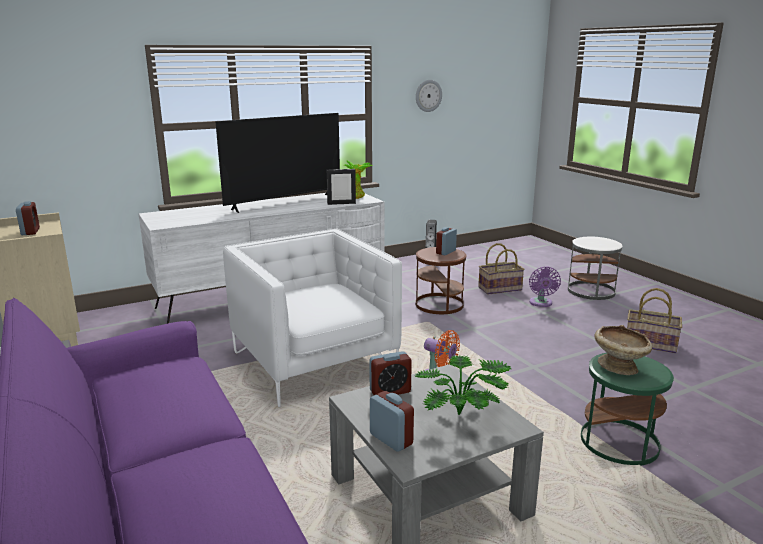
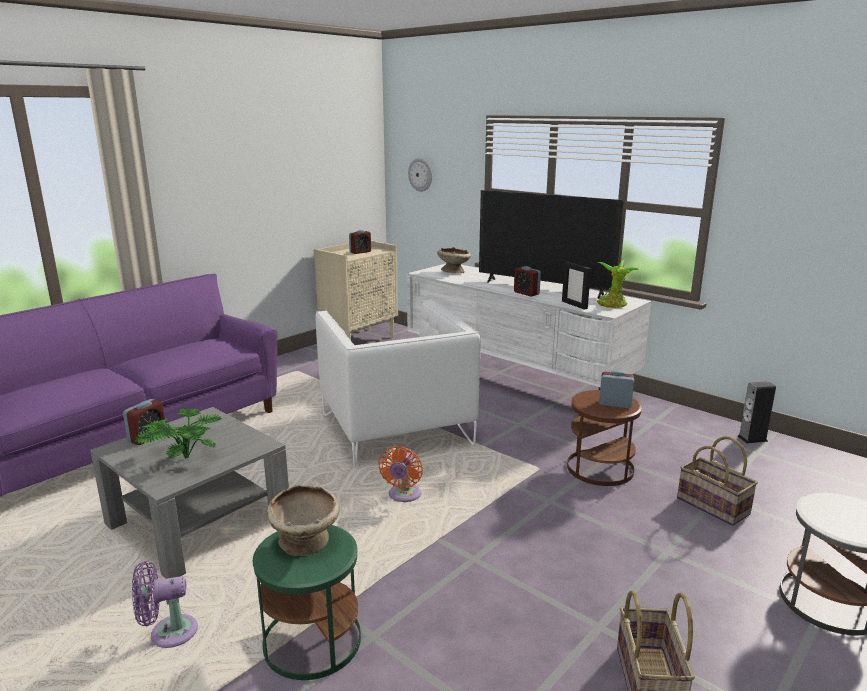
camera: 70 degrees right, 0 degrees up
white armchair [223,229,402,407] -> white armchair turned 120 degrees clockwise [316,299,480,468]
alarm clock [369,351,412,395] -> alarm clock moved to [514,266,541,297]
wall clock [416,80,442,112] -> wall clock moved to [408,158,432,192]
purple fan [529,267,561,307] -> purple fan moved to [132,561,198,648]
none -> beige bowl [437,247,471,273]

